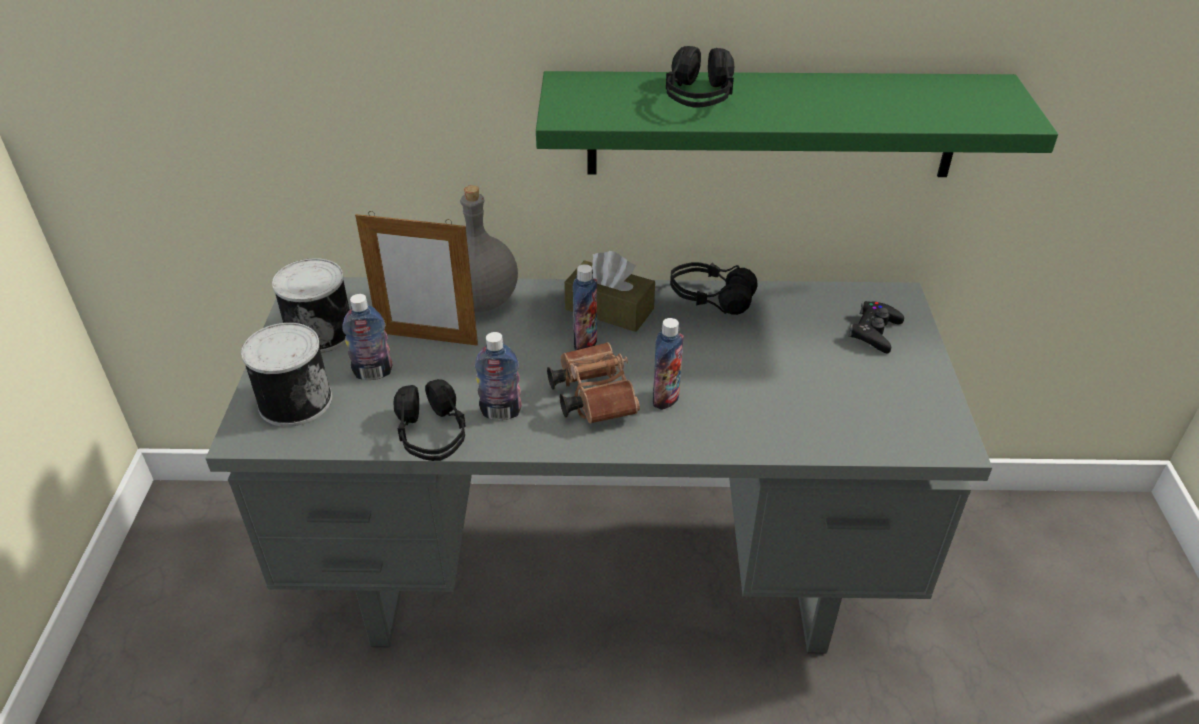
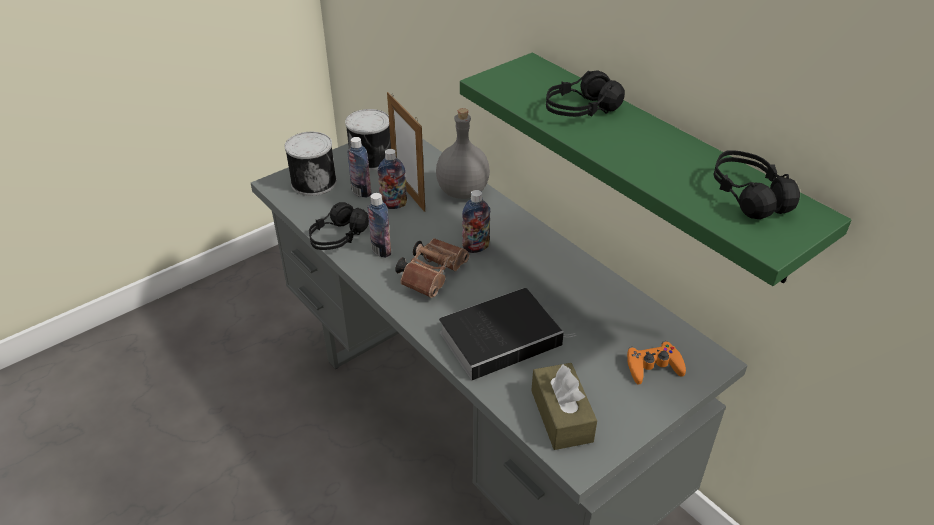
camera: 50 degrees right, 0 degrees up
brown tissue box [564,251,655,332] -> brown tissue box moved to [531,363,597,450]
bottle [653,318,684,410] -> bottle moved to [377,149,407,209]
black headphones [670,262,758,315] -> black headphones moved to [713,150,800,219]
black game controller [848,301,904,354] -> orange game controller [627,341,686,384]
none -> book [439,288,576,380]

